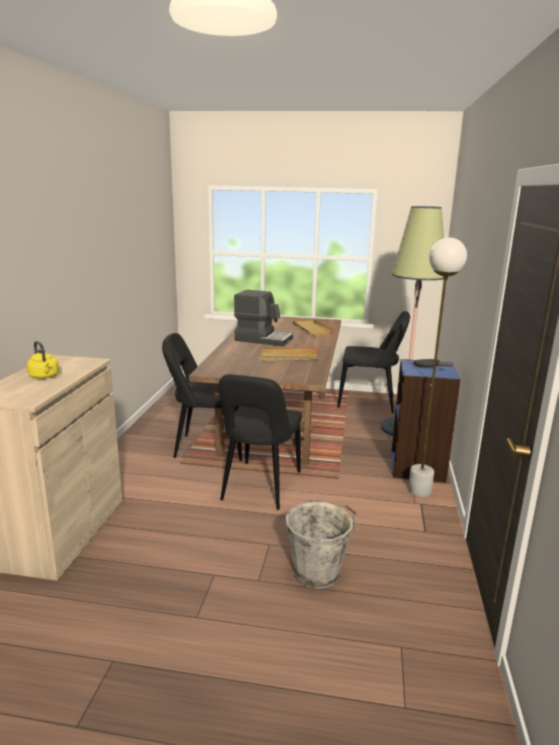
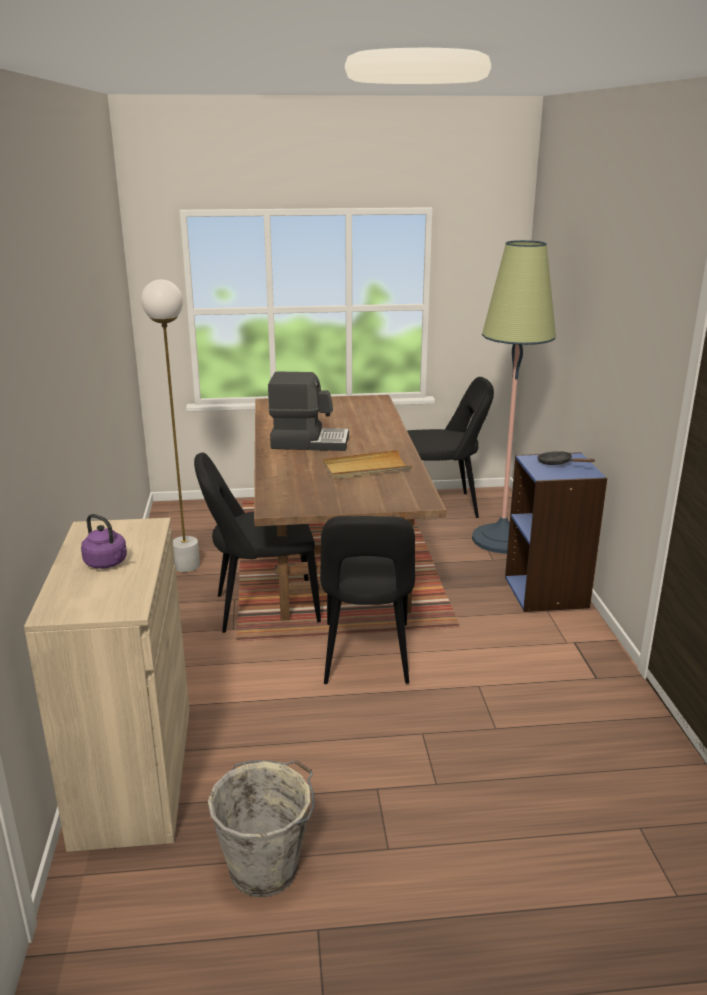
camera: 15 degrees left, 5 degrees up
yellow kettle [26,341,59,379] -> purple kettle [81,514,127,569]
grey bucket [286,500,356,589] -> grey bucket moved to [208,760,315,897]
beige tray [293,319,334,335] -> none
white floor lamp [408,238,467,497] -> white floor lamp moved to [141,279,200,572]

